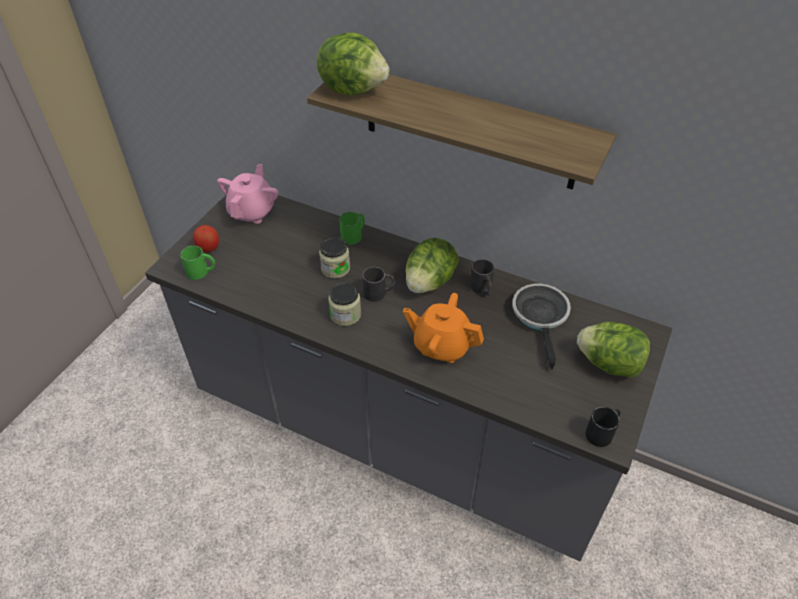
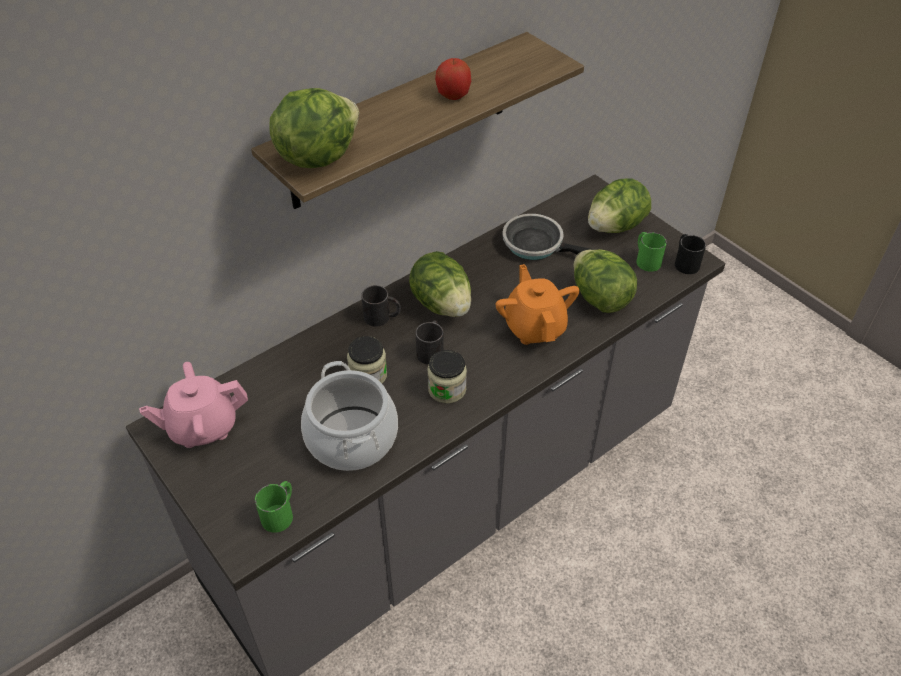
camera: 65 degrees left, 0 degrees up
apple [193,225,219,252] -> apple moved to [435,58,471,100]
pink teapot [217,164,278,224] -> pink teapot turned 60 degrees counterclockwise [139,362,248,448]
green mug [339,212,365,245] -> green mug moved to [637,232,667,272]
orange teapot [403,293,484,363] -> orange teapot turned 120 degrees clockwise [496,264,580,345]
black mug [470,259,494,295] -> black mug moved to [361,285,401,327]
none -> cooking pot [301,361,398,471]
none -> lettuce [574,249,637,313]

